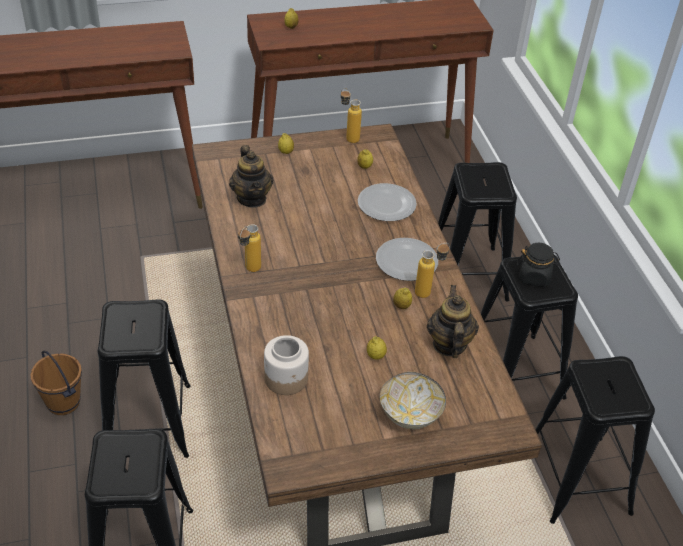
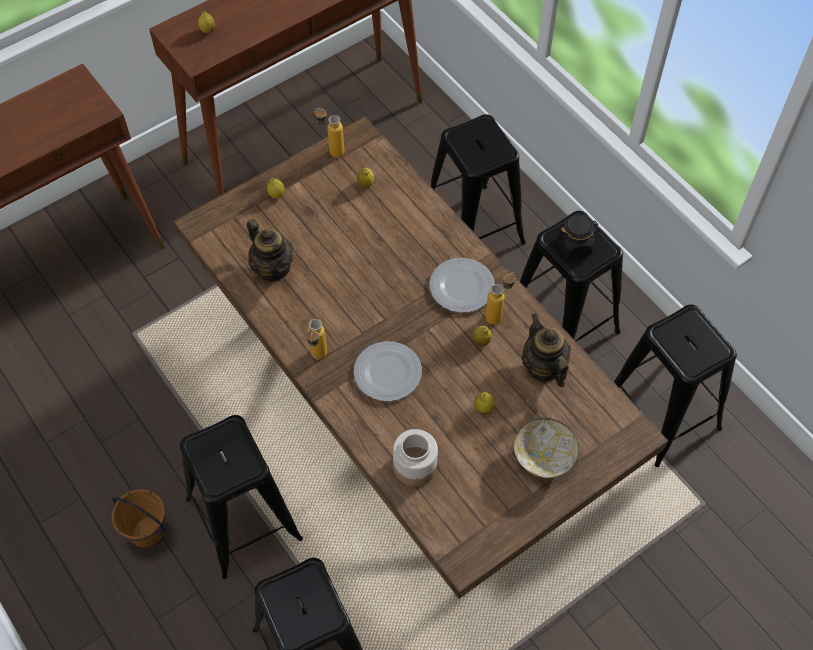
camera: 20 degrees left, 15 degrees up
plate [358,183,417,221] -> plate moved to [354,341,422,401]

